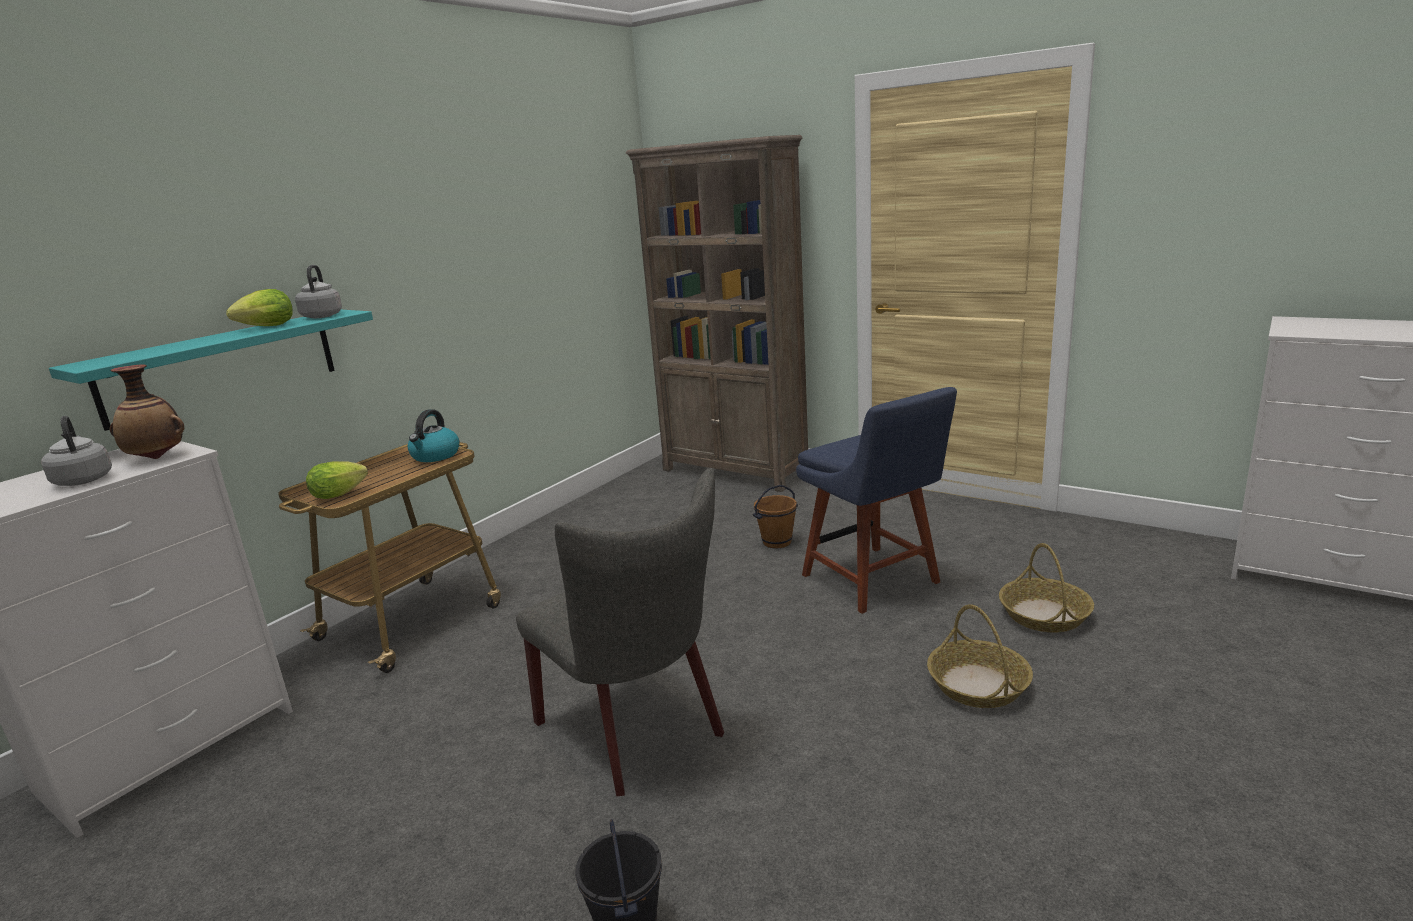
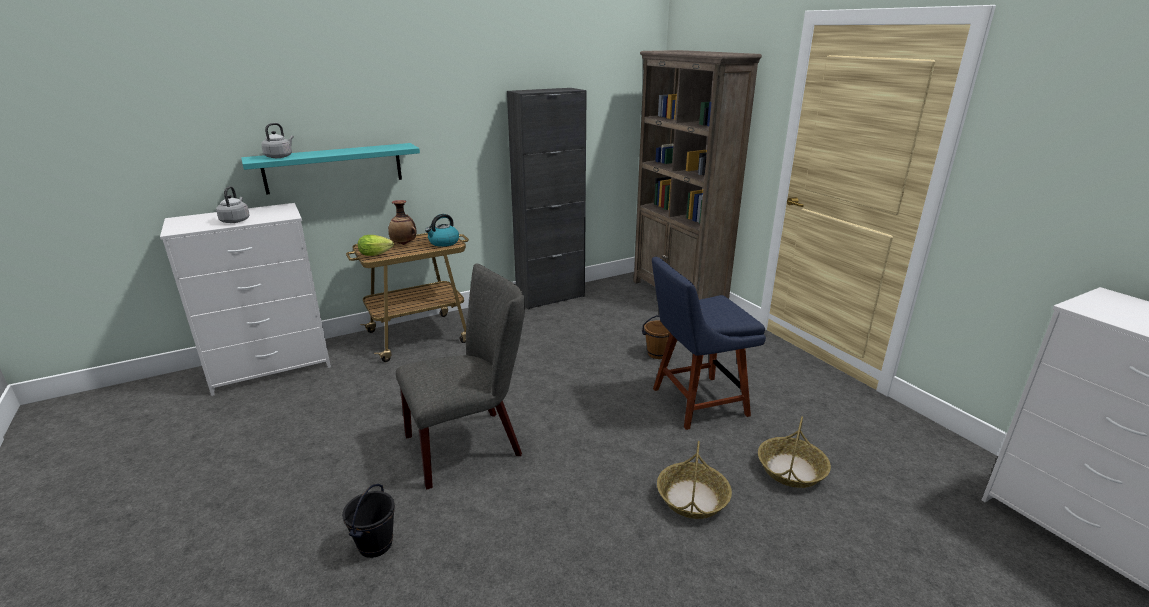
camera: 25 degrees right, 5 degrees up
vase [110,364,184,459] -> vase moved to [388,200,416,245]
lettuce [227,289,293,326] -> none
grey kettle [295,265,342,318] -> grey kettle moved to [261,123,294,158]
grey chair [516,468,724,796] -> grey chair turned 105 degrees counterclockwise [396,263,525,490]
blue chair [796,387,957,614] -> blue chair turned 75 degrees clockwise [652,257,766,430]
none -> black cabinet [507,88,587,310]

